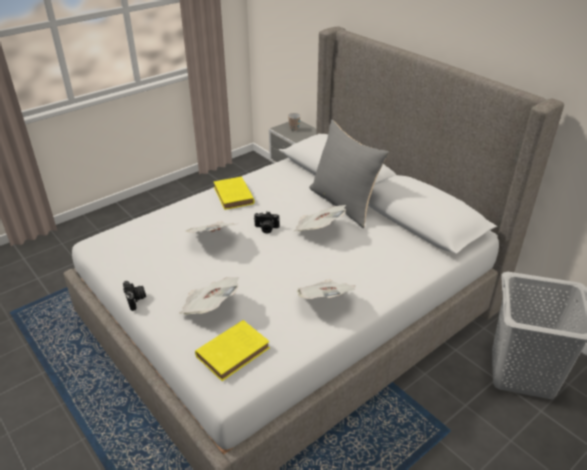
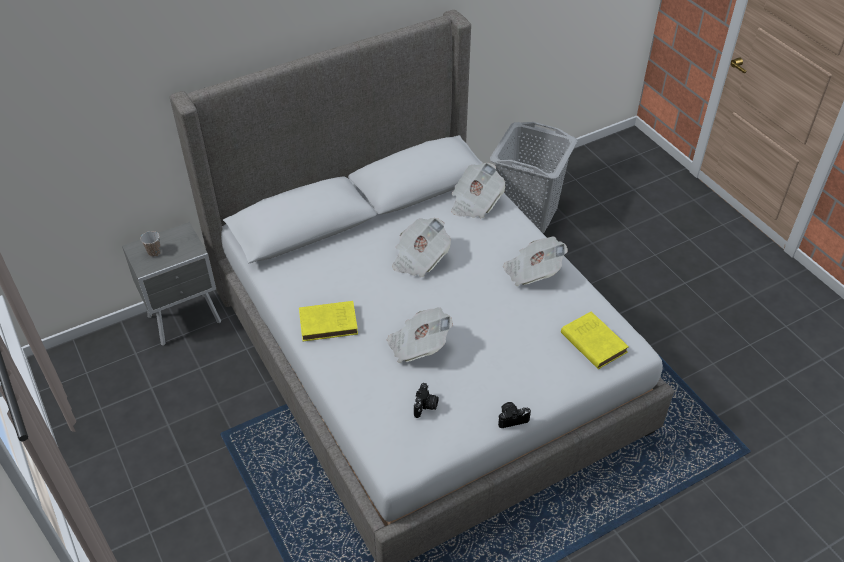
camera: 80 degrees left, 10 degrees up
newspaper [179,277,239,315] -> newspaper moved to [451,163,505,218]
camera [254,211,280,233] -> camera moved to [414,383,439,418]
grey pillow [309,120,389,228] -> none

